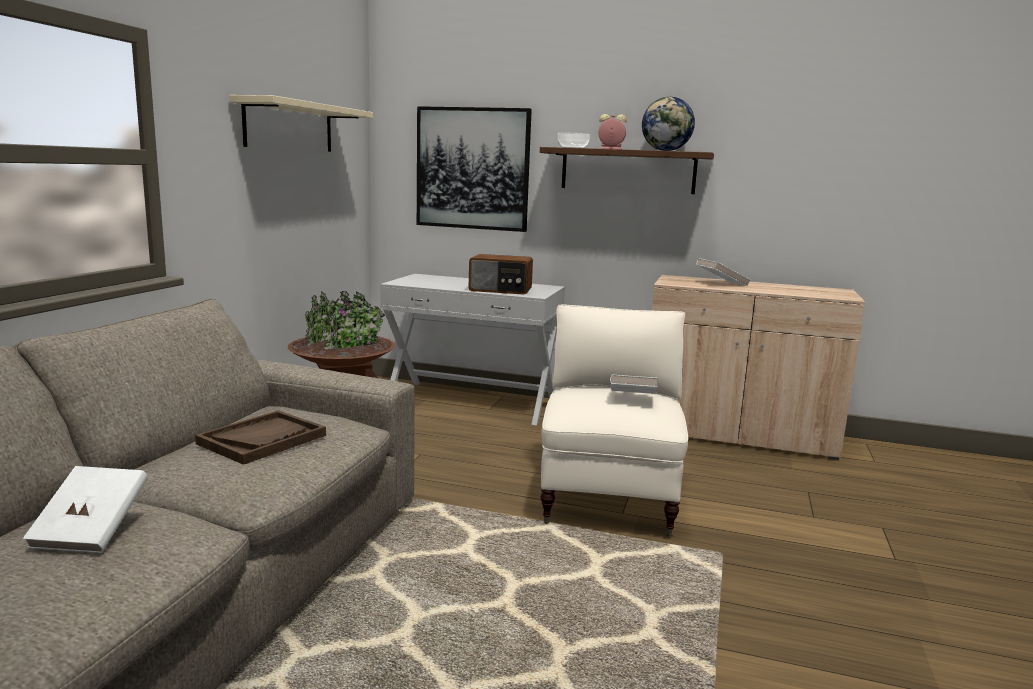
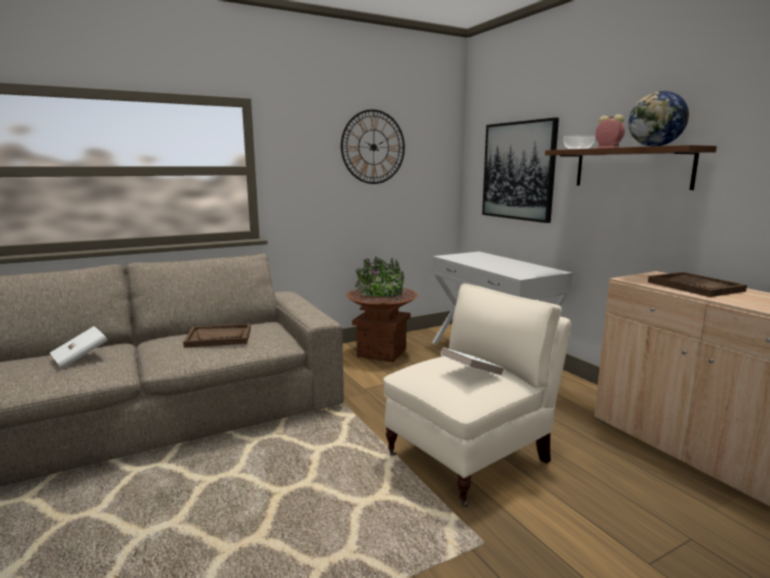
camera: 45 degrees right, 0 degrees up
beige shelf [229,95,373,152] -> wall clock [341,109,405,184]
radio [469,254,533,295] -> none
white book [696,258,750,286] -> brown tray [648,272,747,297]

